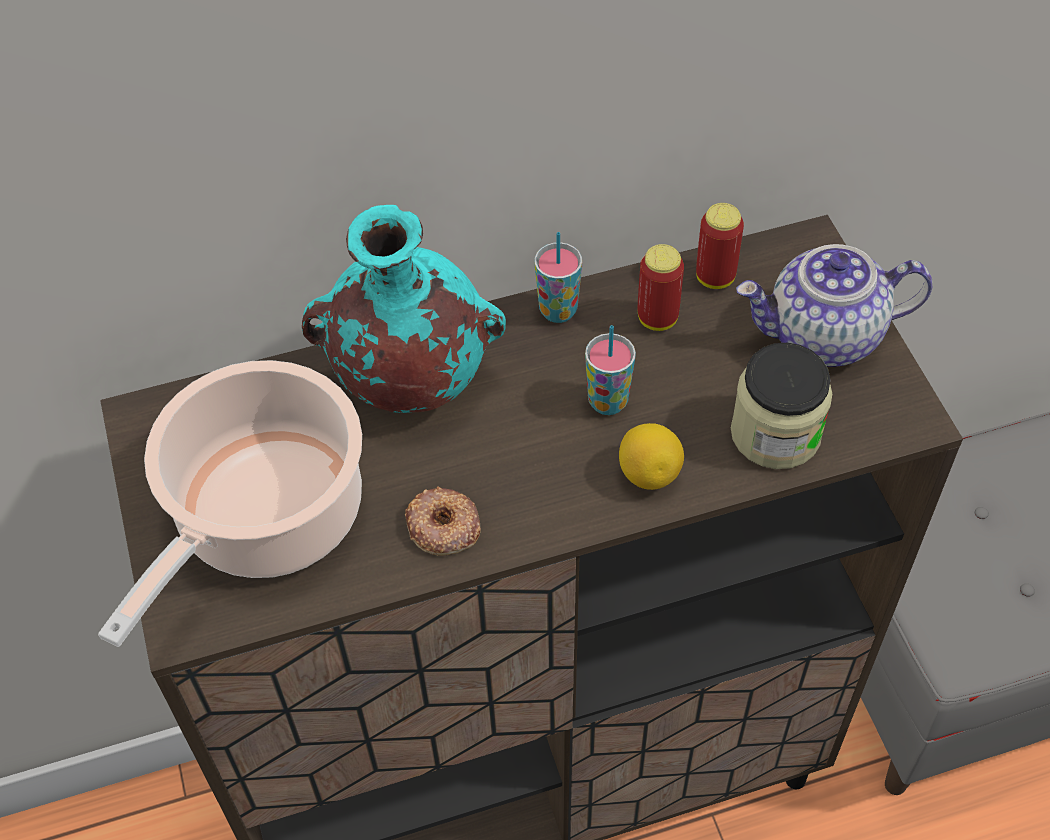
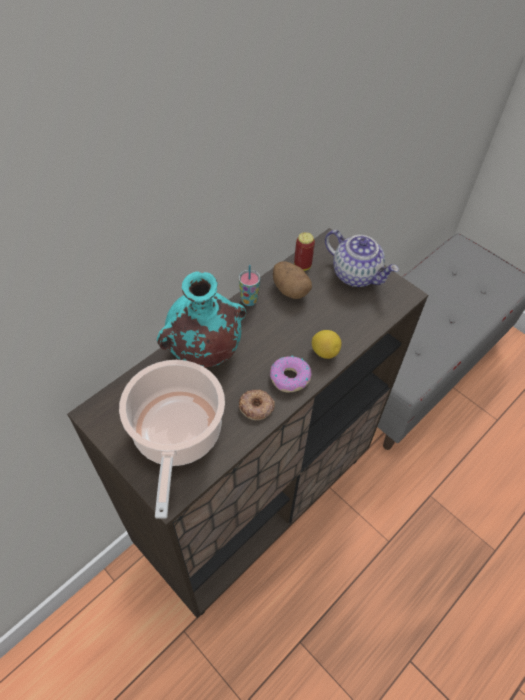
camera: 30 degrees left, 0 degrees up
cup [585,325,636,415] -> none
can [637,244,684,331] -> potato [273,262,312,299]
jar [731,343,832,469] -> none
teapot [736,244,932,367] -> teapot turned 105 degrees counterclockwise [325,230,399,287]
none -> donut [270,355,312,393]

